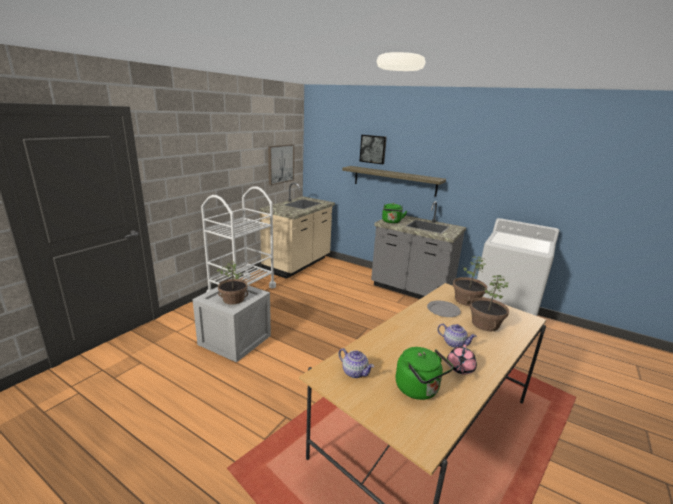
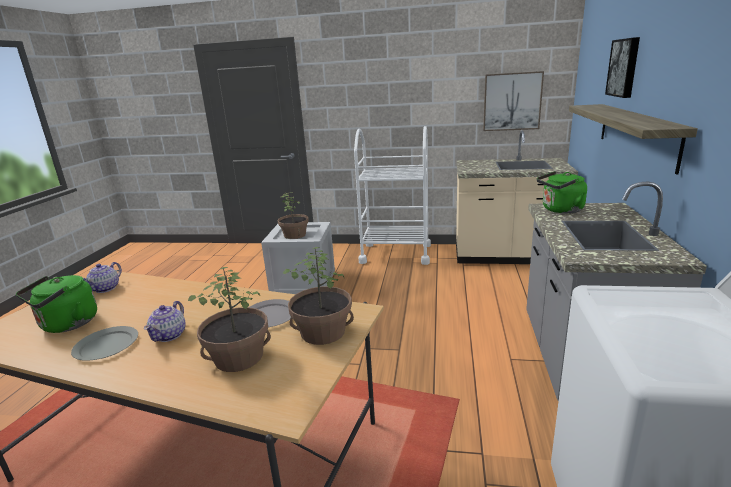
camera: 70 degrees right, 0 degrees up
pink teapot [447,344,477,374] -> grey plate [71,326,138,361]

